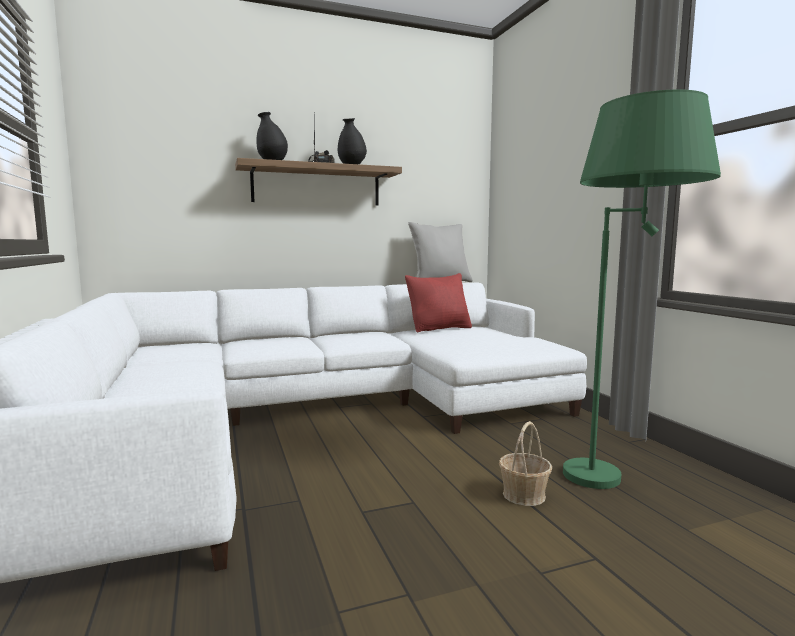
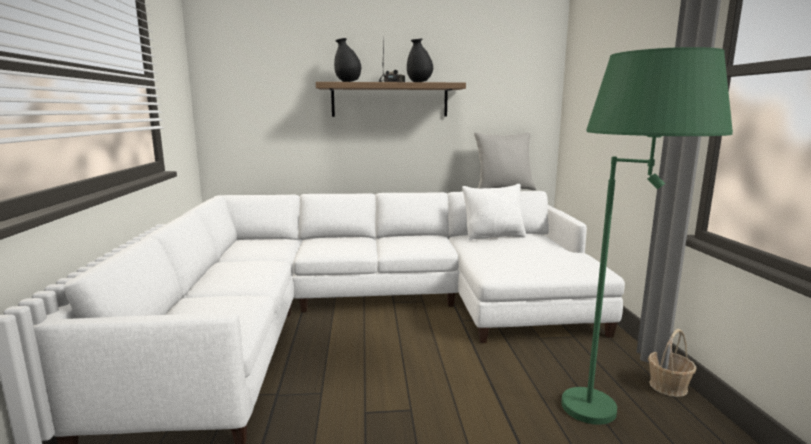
camera: 15 degrees right, 5 degrees up
red pillow [405,273,472,332] -> white pillow [462,184,526,240]
basket [499,421,552,506] -> basket moved to [648,329,697,397]

